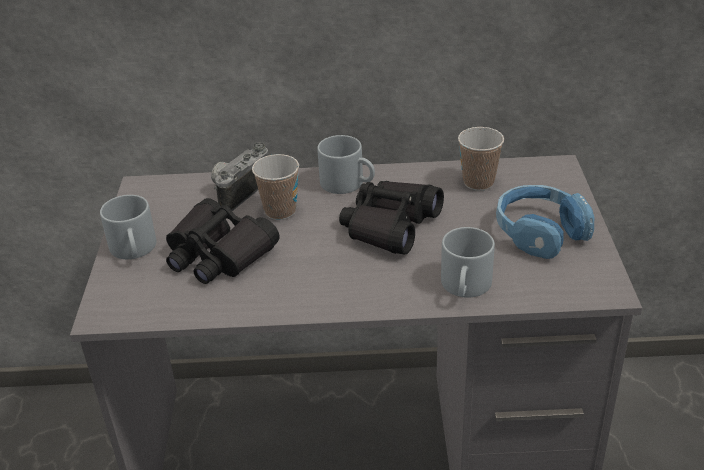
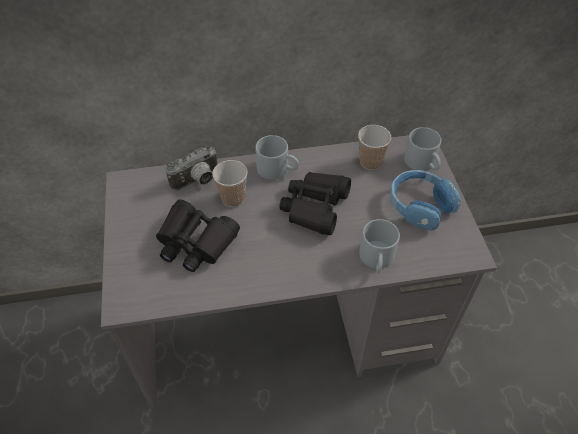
camera: 10 degrees left, 15 degrees up
grey mug [100,195,156,259] -> grey mug moved to [404,127,441,171]
camera [211,143,269,211] -> camera turned 150 degrees counterclockwise [165,146,218,191]

